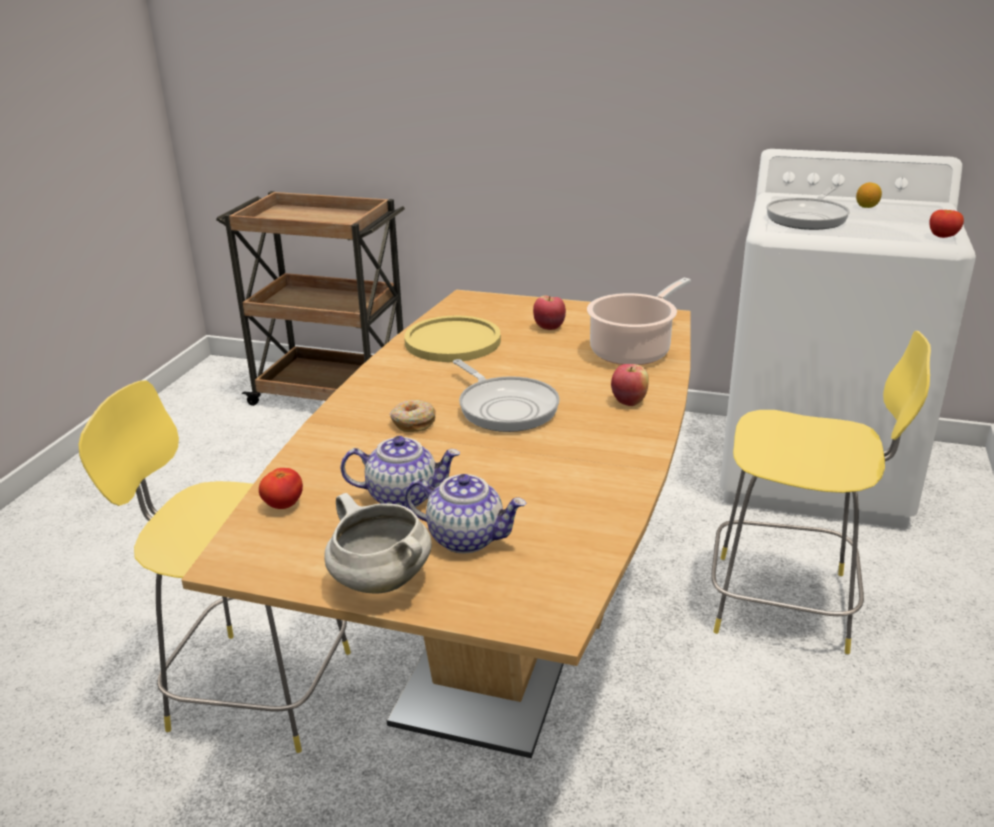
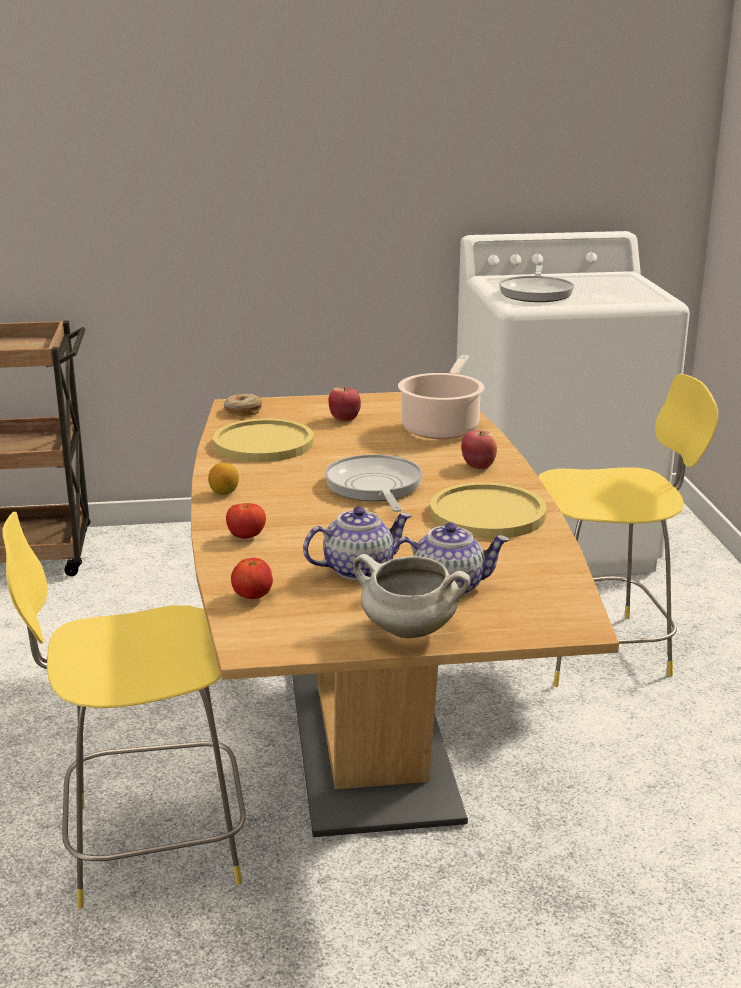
camera: 25 degrees left, 5 degrees down
donut [390,400,436,432] -> donut moved to [224,394,262,416]
frying pan [453,359,560,432] -> frying pan turned 135 degrees counterclockwise [325,454,423,512]
lemon [856,182,882,208] -> lemon moved to [208,462,239,495]
tomato [929,210,964,238] -> tomato moved to [226,503,266,539]
none -> yellow plate [430,482,546,539]

